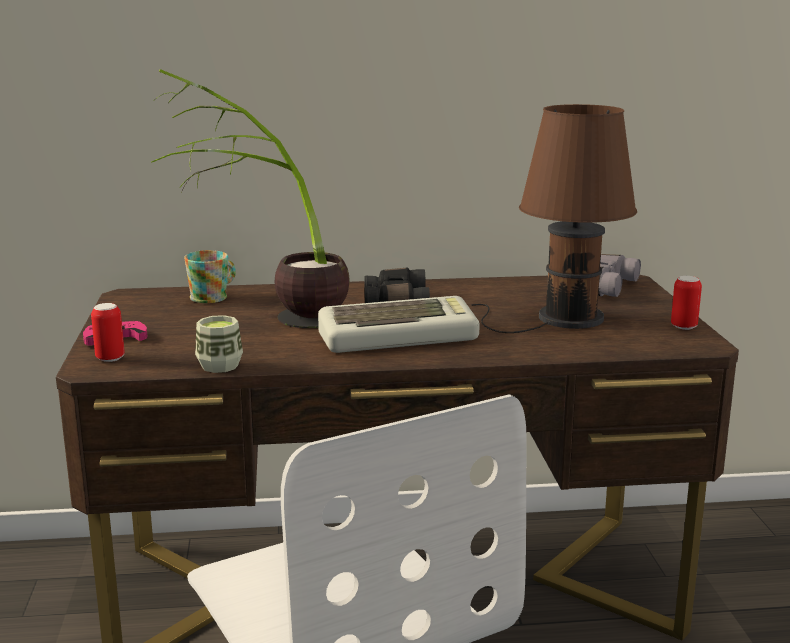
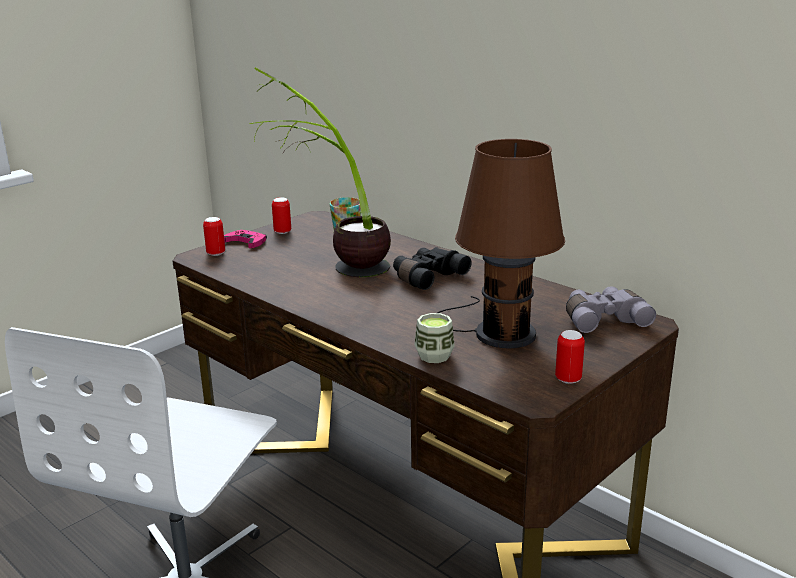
camera: 50 degrees right, 5 degrees up
cup [195,315,243,373] -> cup moved to [415,313,455,363]
keyboard [318,296,480,353] -> none
none -> can [272,197,291,234]

